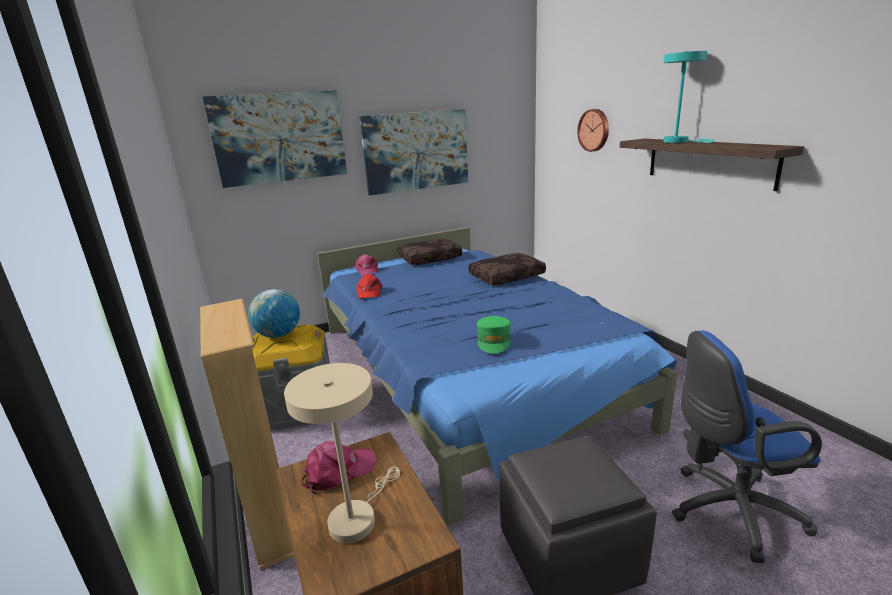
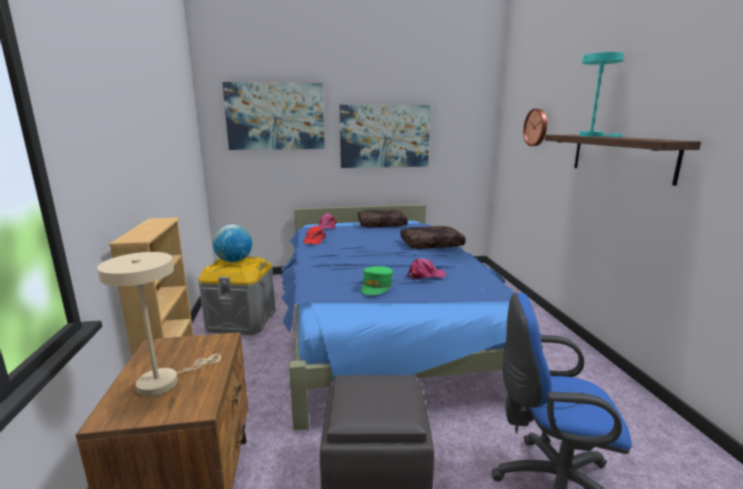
camera: 15 degrees right, 5 degrees down
pink cap [302,441,377,494] -> pink cap moved to [407,259,447,280]

